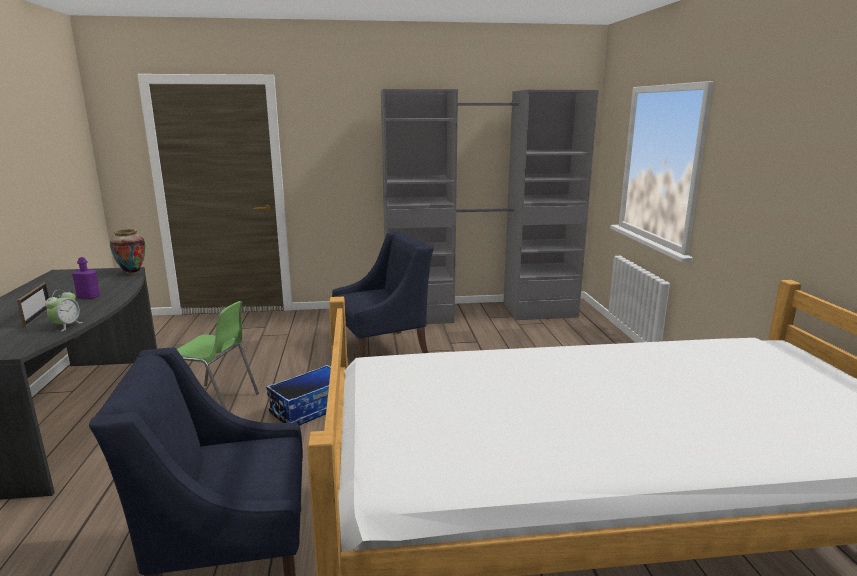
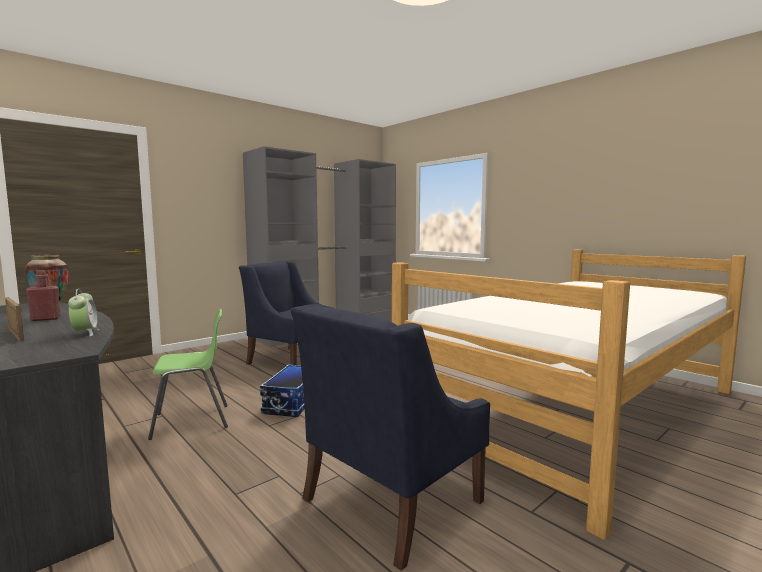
camera: 35 degrees left, 10 degrees down
purple bottle [72,257,100,299] -> red bottle [26,270,60,321]
blue armchair [332,232,434,358] -> blue armchair turned 90 degrees counterclockwise [239,261,333,365]

